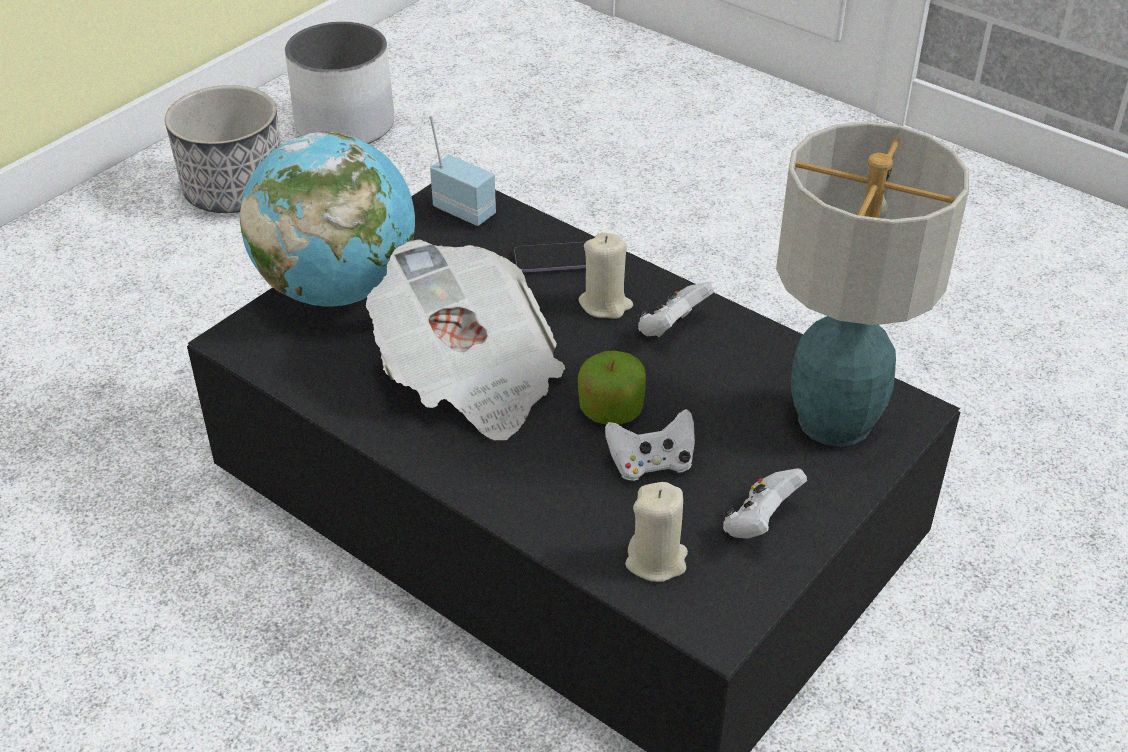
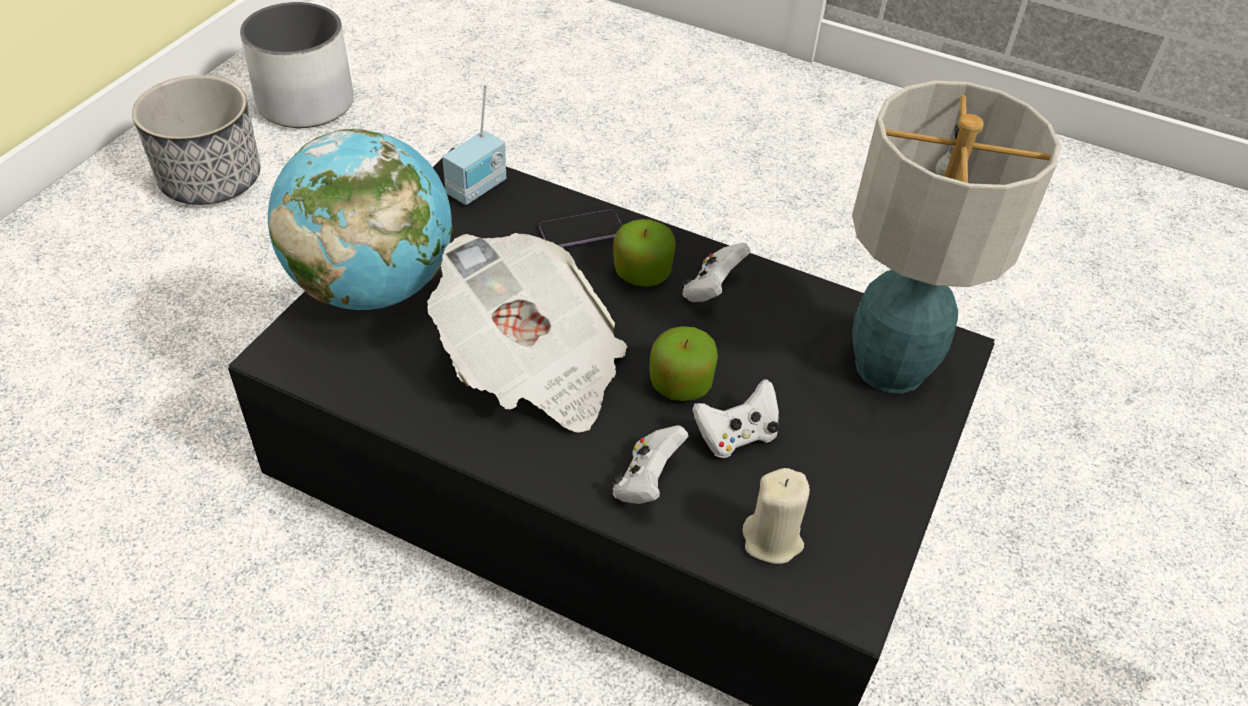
camera: 15 degrees left, 5 degrees up
radio [429,115,496,226] -> radio turned 105 degrees clockwise [442,84,506,205]
beige candle [579,233,633,319] -> apple [613,219,676,287]
white game controller [723,468,807,539] -> white game controller moved to [612,425,688,504]

